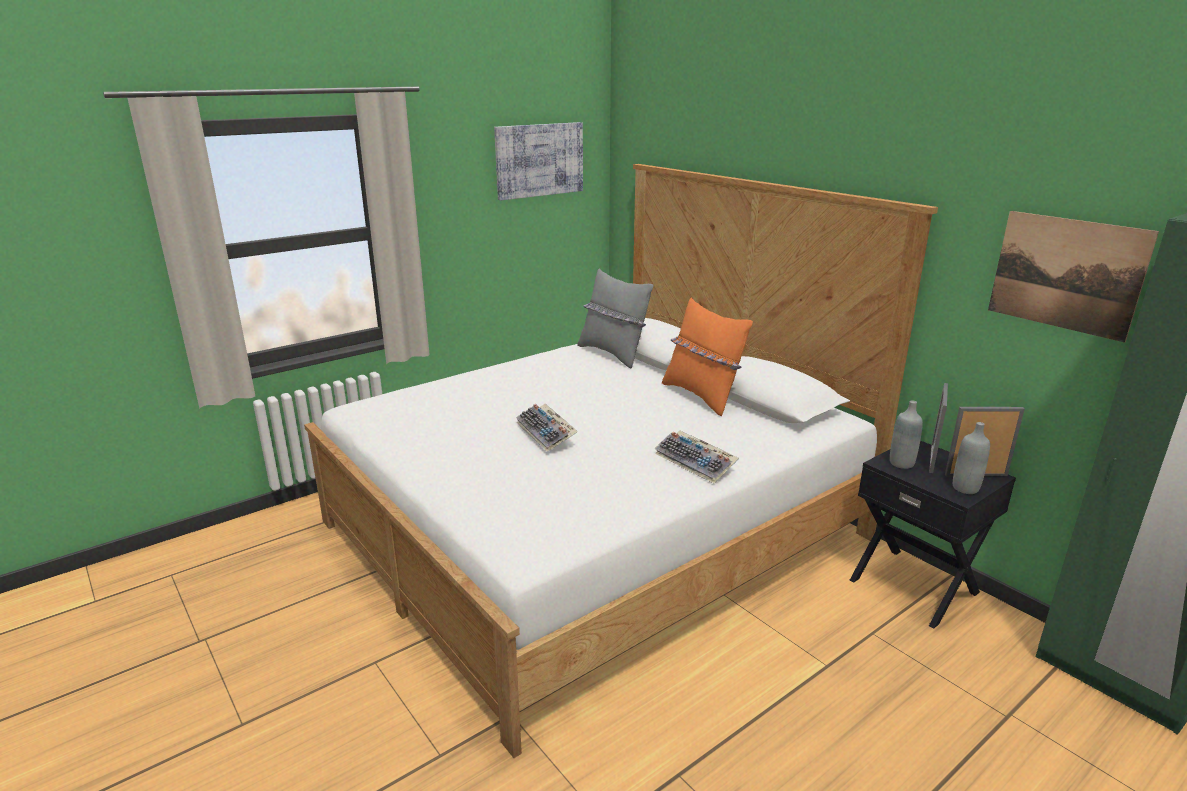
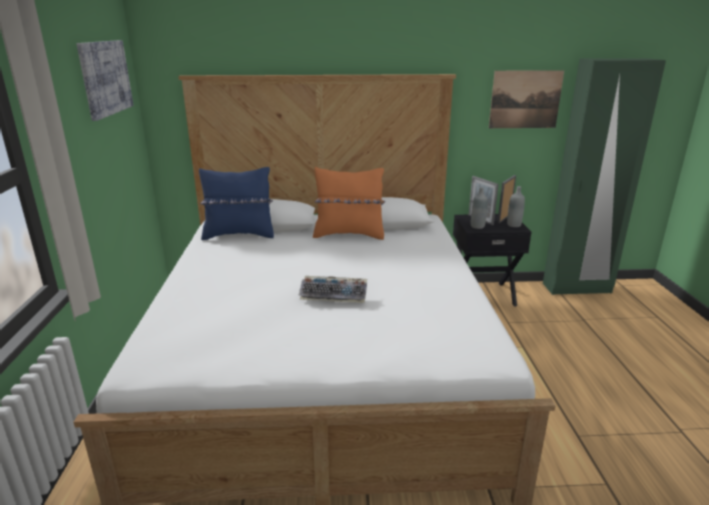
camera: 55 degrees left, 0 degrees up
grey pillow [577,269,654,368] -> blue pillow [199,167,274,240]
keyboard [654,430,739,483] -> none

